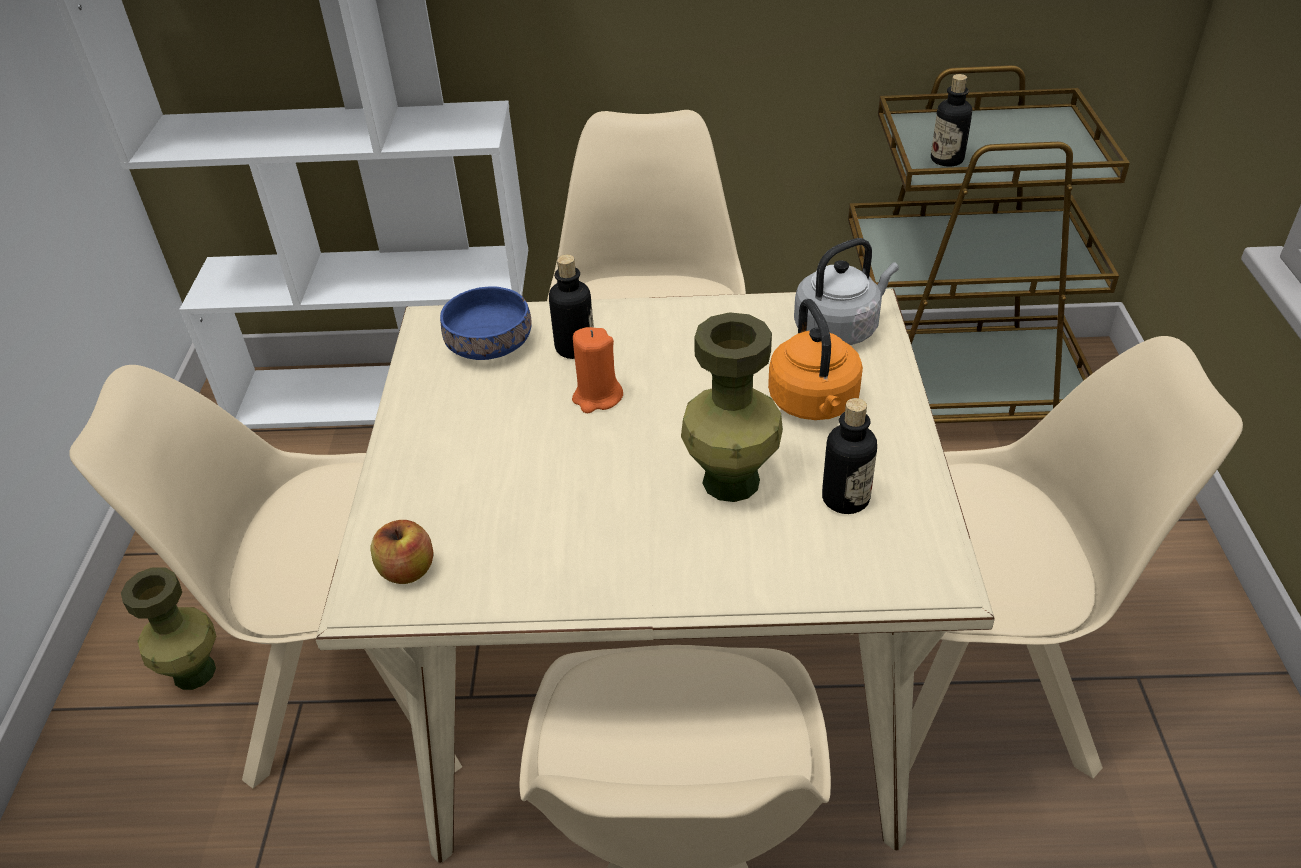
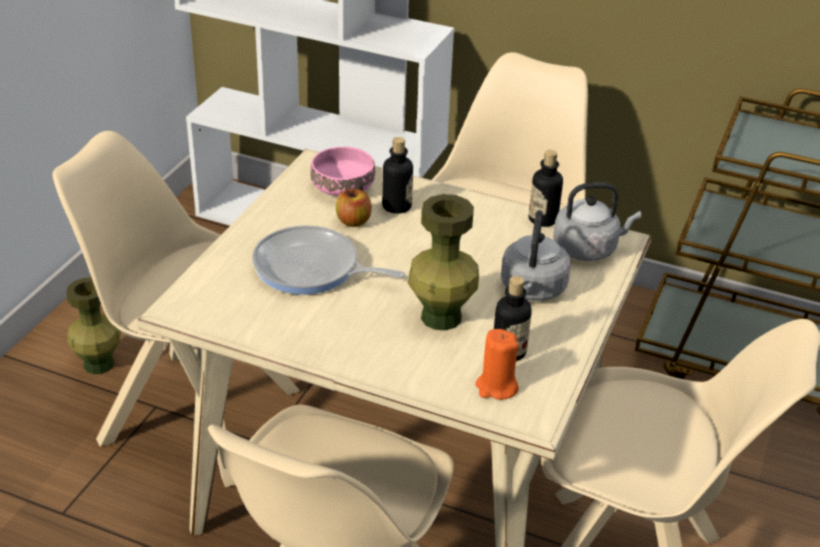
camera: 20 degrees right, 5 degrees down
apple [370,520,433,584] -> apple moved to [336,189,372,227]
blue bowl [440,286,532,360] -> pink bowl [310,147,375,196]
orange candle [572,327,623,413] -> orange candle moved to [475,329,519,400]
orange kettle [768,299,863,420] -> grey kettle [501,210,571,301]
bottle [931,74,972,167] -> bottle moved to [529,150,563,227]
none -> frying pan [252,225,405,295]

